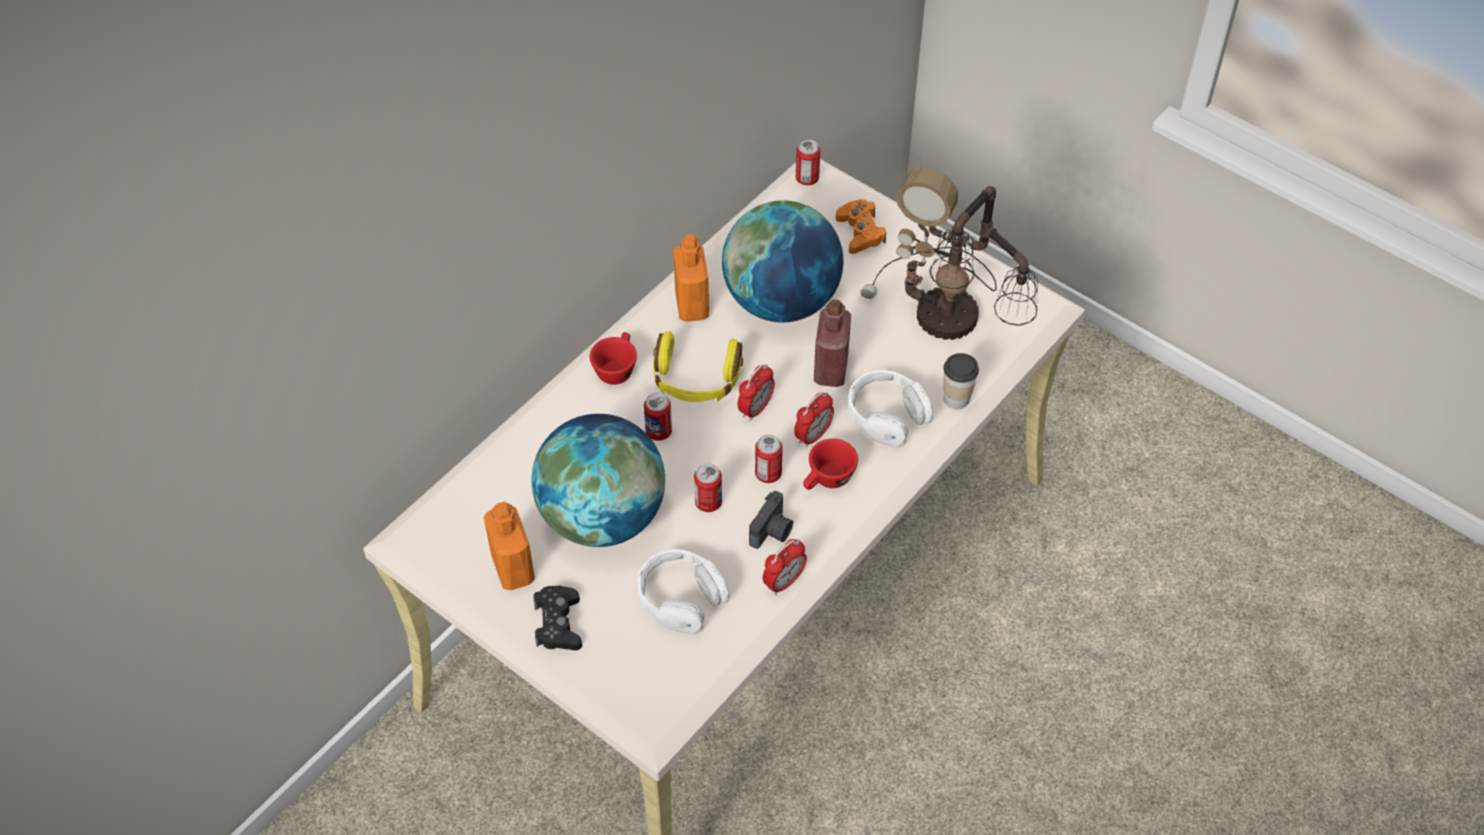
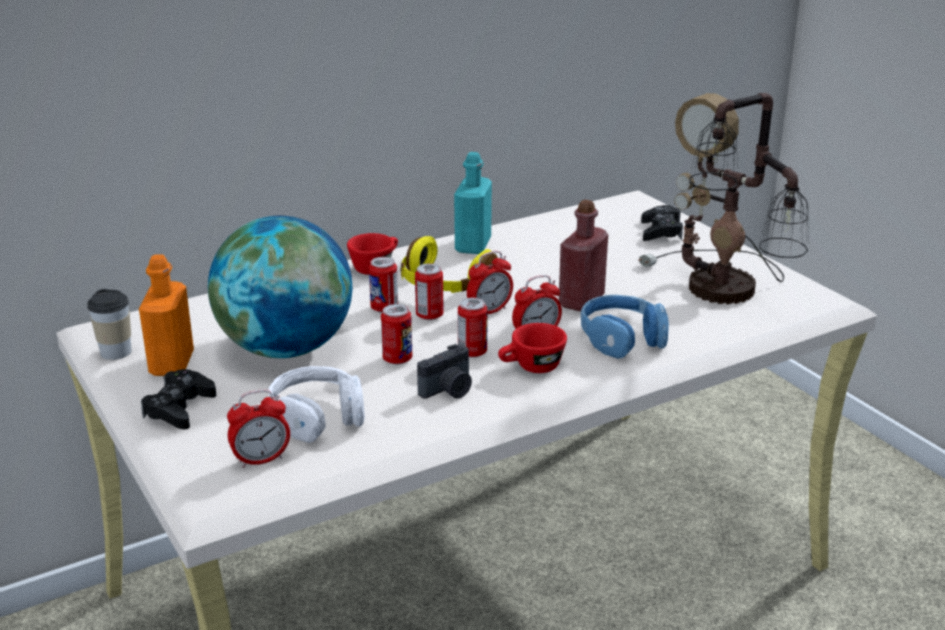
camera: 20 degrees right, 25 degrees down
orange bottle [673,234,709,322] -> turquoise bottle [454,152,492,254]
globe [722,200,843,322] -> none
alarm clock [763,539,807,595] -> alarm clock moved to [227,389,290,468]
can [796,139,820,185] -> can moved to [415,263,444,320]
orange game controller [836,199,886,254] -> black game controller [641,205,683,241]
white headphones [848,370,933,447] -> blue headphones [581,295,669,359]
cup [943,353,979,409] -> cup moved to [87,289,132,360]

